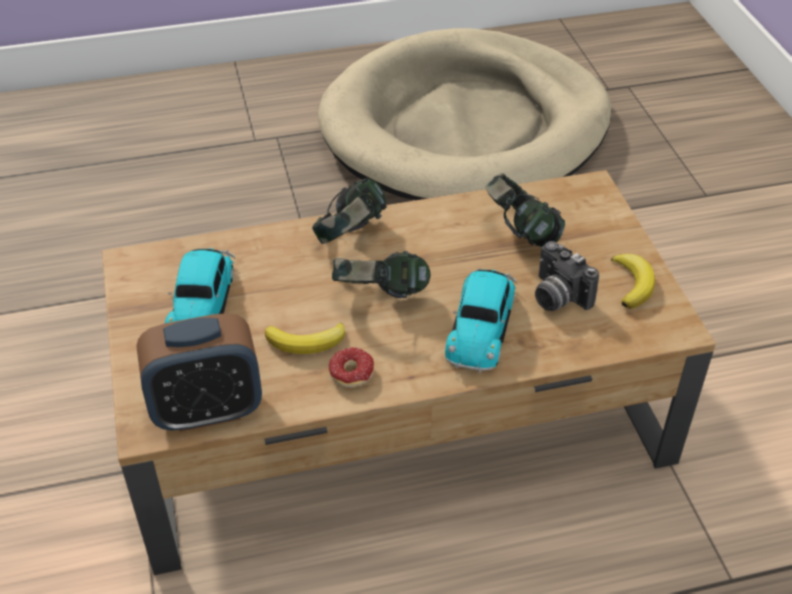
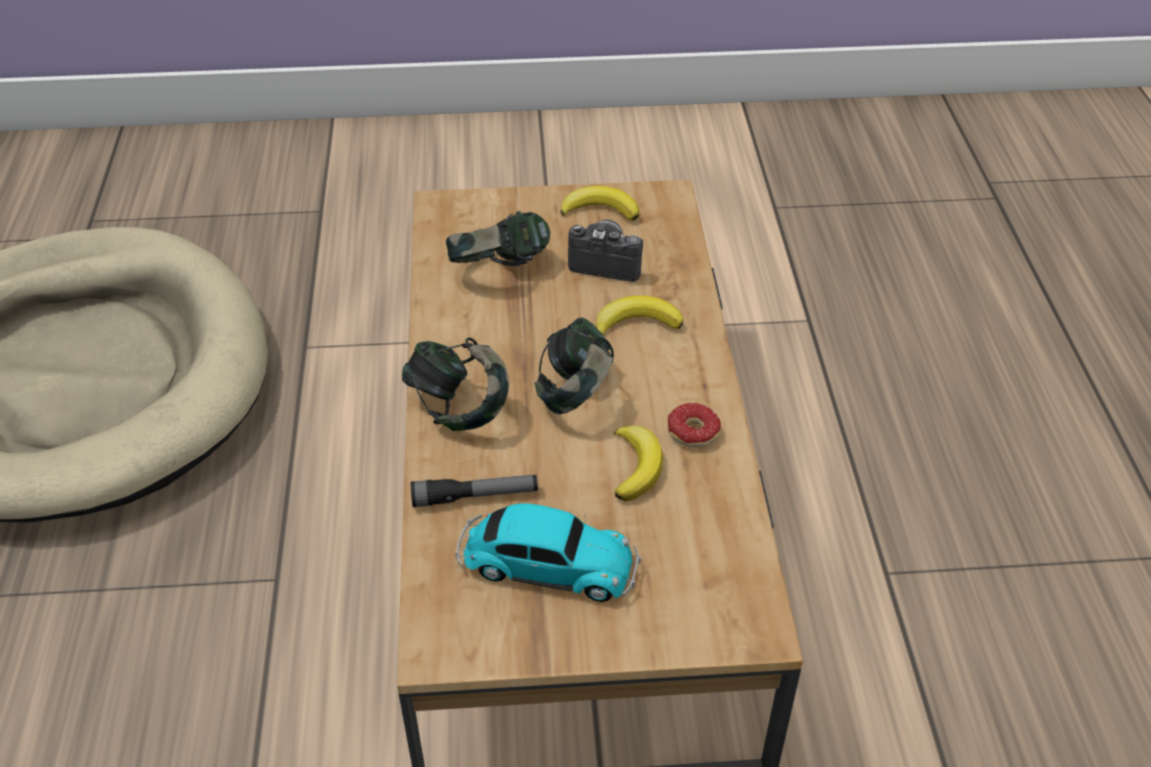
camera: 80 degrees left, 0 degrees up
alarm clock [137,313,262,432] -> none
toy car [445,268,517,373] -> banana [596,296,684,336]
camera [535,241,599,311] -> camera turned 135 degrees counterclockwise [568,220,643,282]
none -> flashlight [411,475,538,507]

